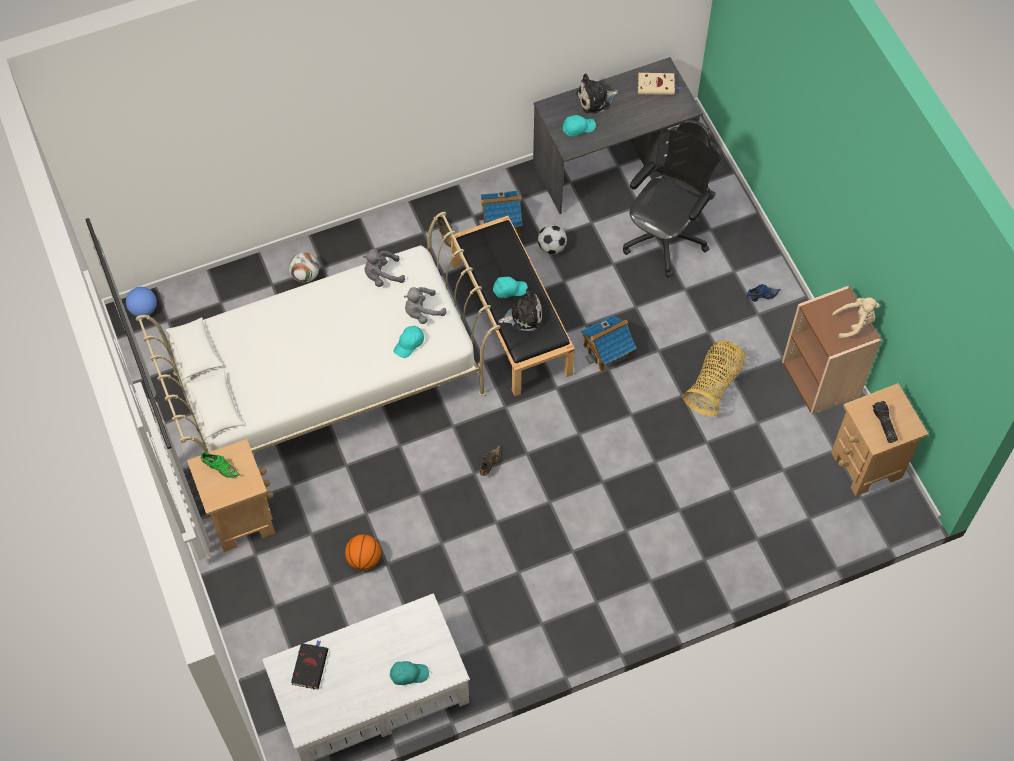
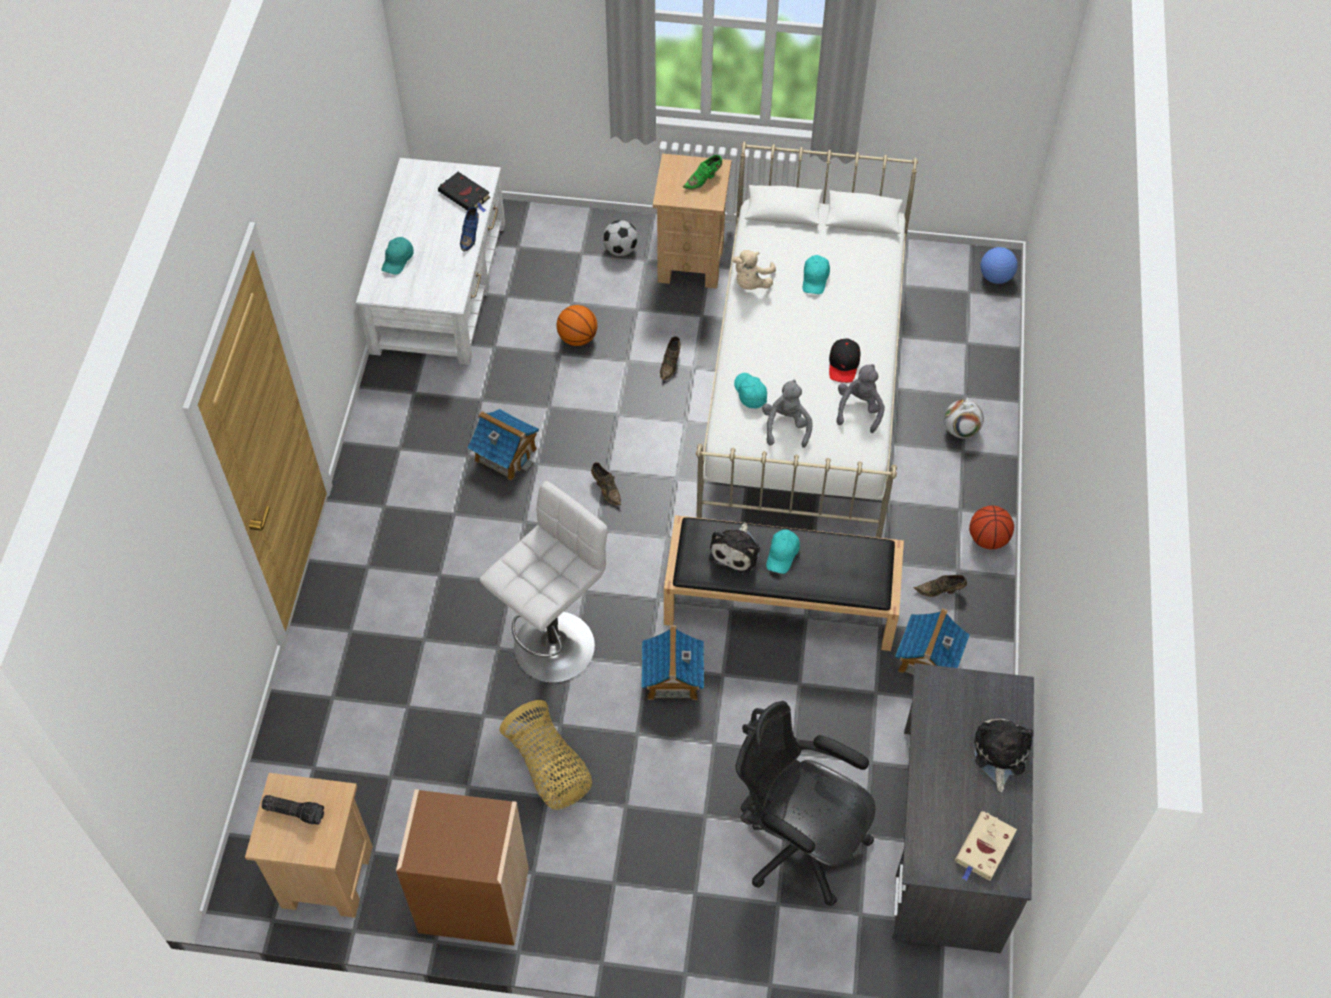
camera: 120 degrees right, 5 degrees down
football [538,225,567,254] -> football moved to [603,220,638,256]
turquoise cap [563,115,596,136] -> turquoise cap moved to [803,255,830,294]
office chair [623,120,722,278] -> office chair turned 150 degrees clockwise [736,701,875,906]
blue shoe [746,284,781,302] -> blue shoe moved to [460,207,479,252]
beige plush toy [832,298,880,339] -> beige plush toy moved to [732,250,776,290]
none -> toy house [467,409,539,481]
none -> white stool [480,481,608,683]
none -> brown shoe [660,336,681,380]
none -> black cap [829,338,860,383]
none -> basketball [969,506,1014,550]

